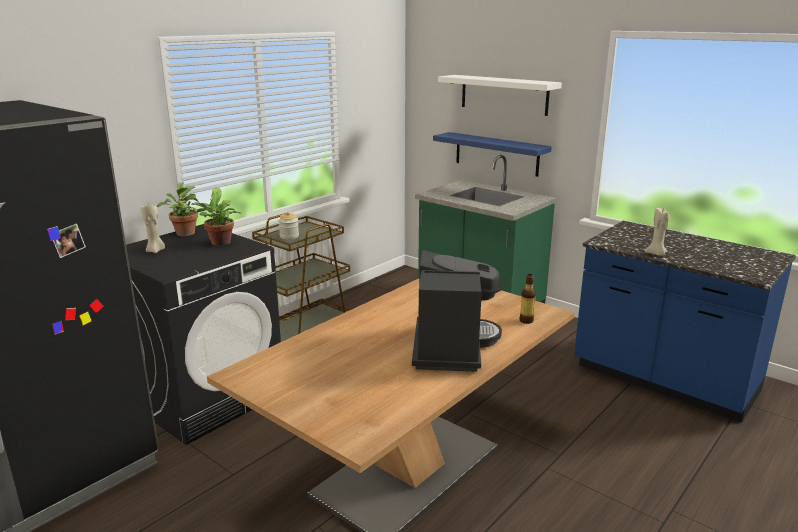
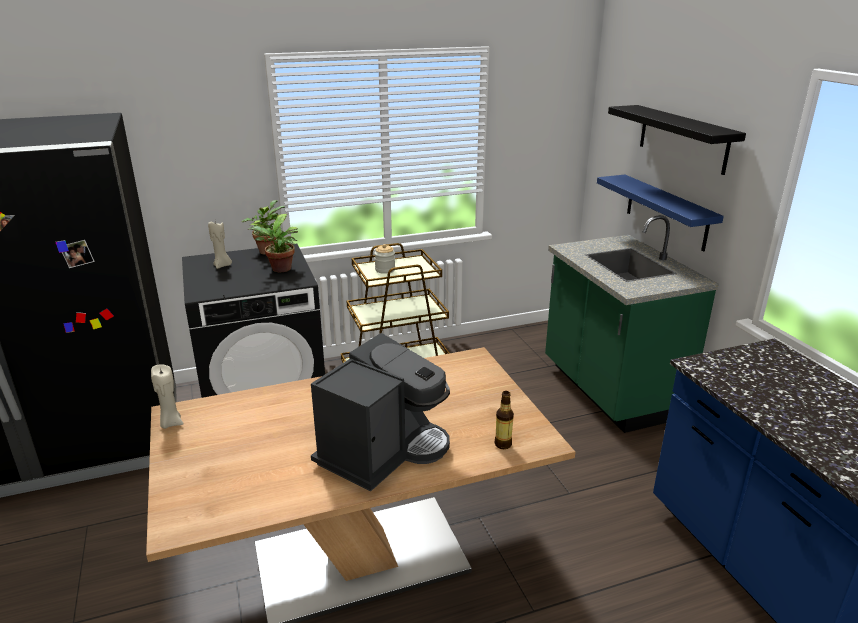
camera: 30 degrees right, 5 degrees up
white shelf [438,75,562,116] -> black shelf [608,105,746,175]
beige candle [645,208,670,256] -> beige candle moved to [151,364,183,429]

